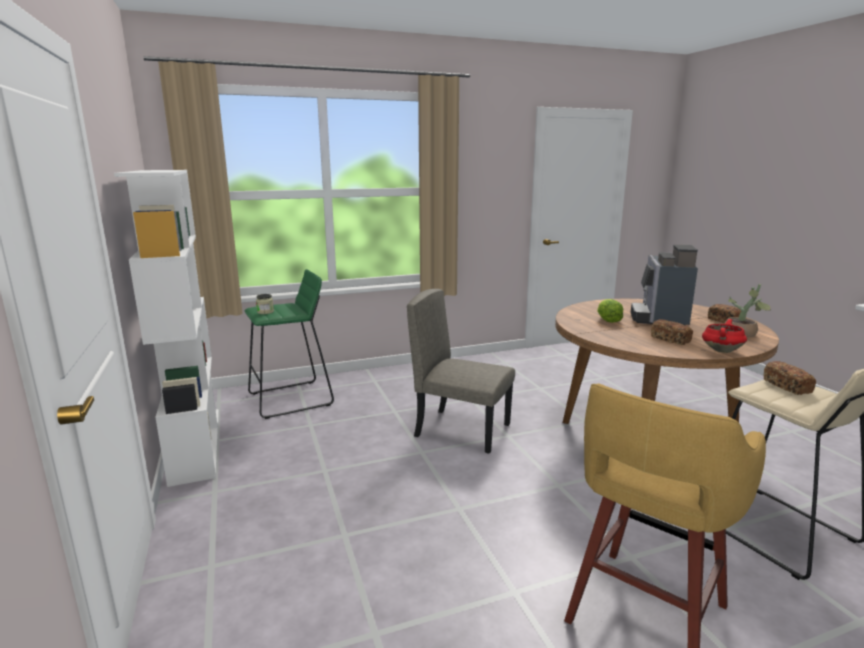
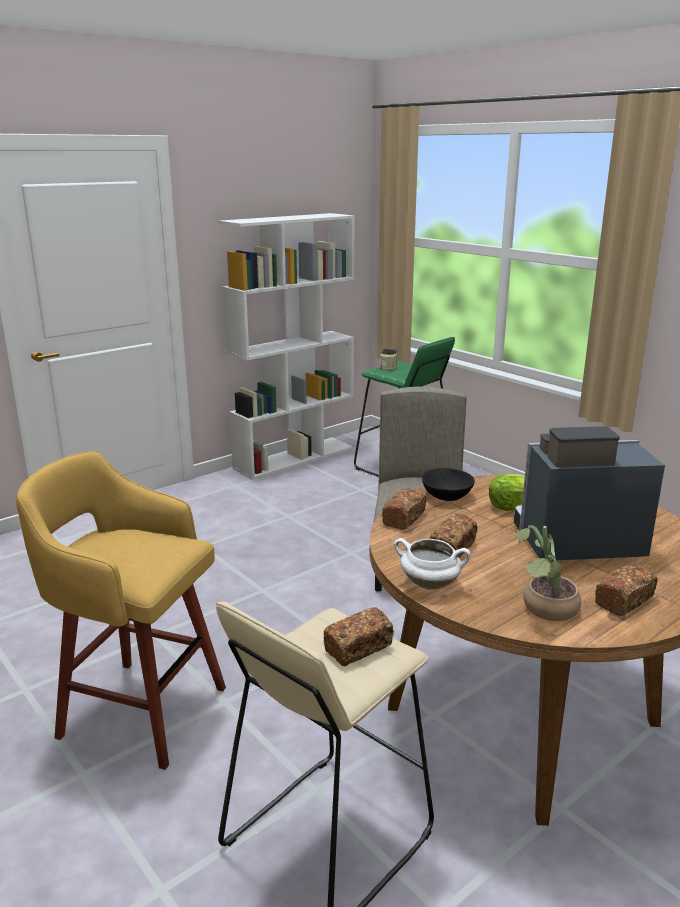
camera: 70 degrees right, 5 degrees up
red cooking pot [702,319,747,353] -> white cooking pot [394,538,471,590]
none -> bread [382,488,426,530]
none -> black bowl [422,468,475,501]

